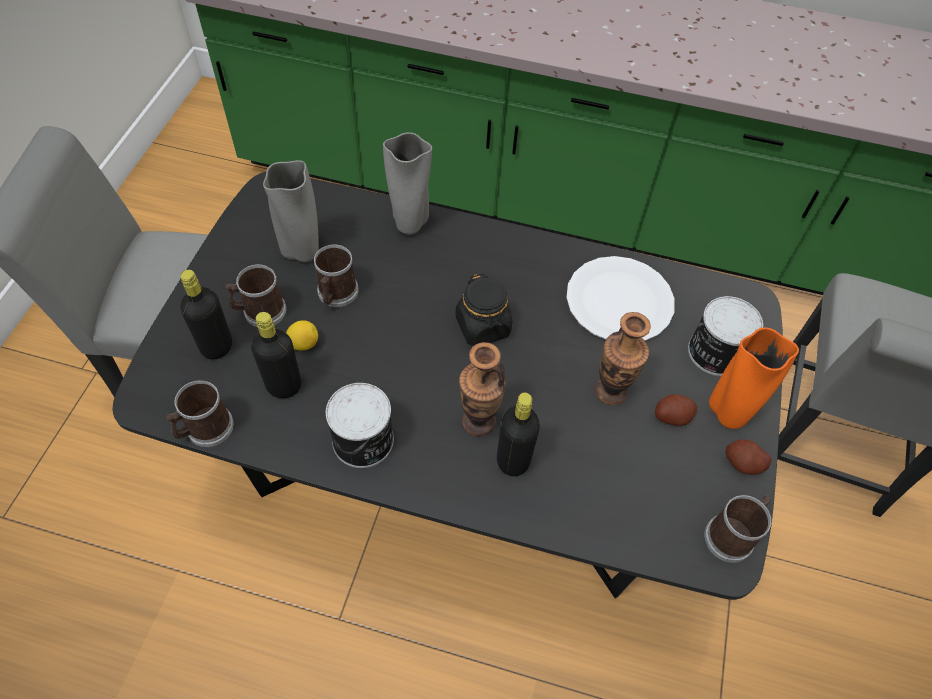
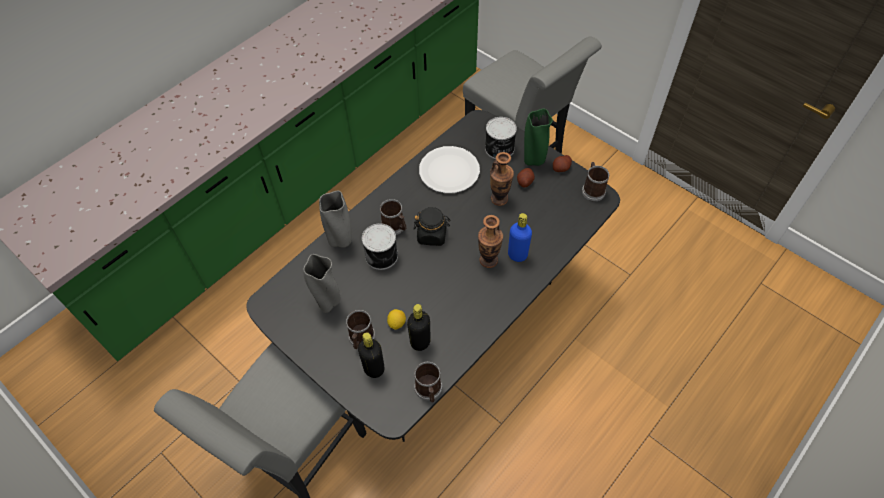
camera: 60 degrees left, 0 degrees up
mug [314,245,359,307] -> mug moved to [380,199,406,235]
can [326,383,394,468] -> can moved to [362,223,398,270]
black bottle [497,393,540,476] -> blue bottle [508,213,532,262]
orange vase [709,328,799,429] -> green vase [524,108,553,166]

